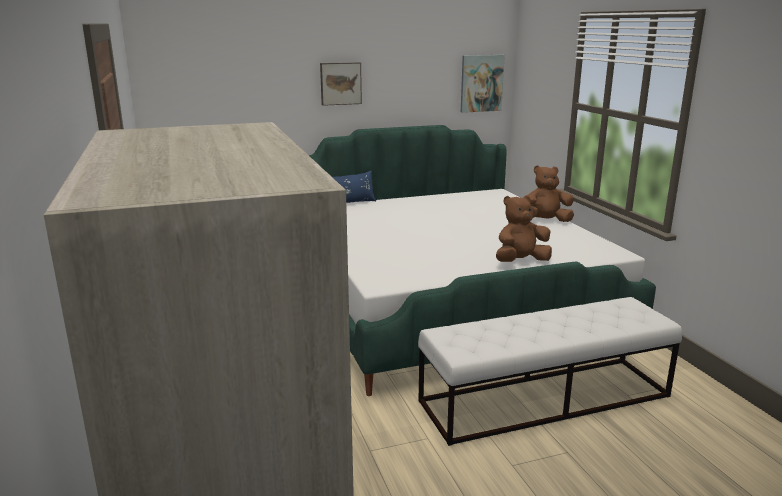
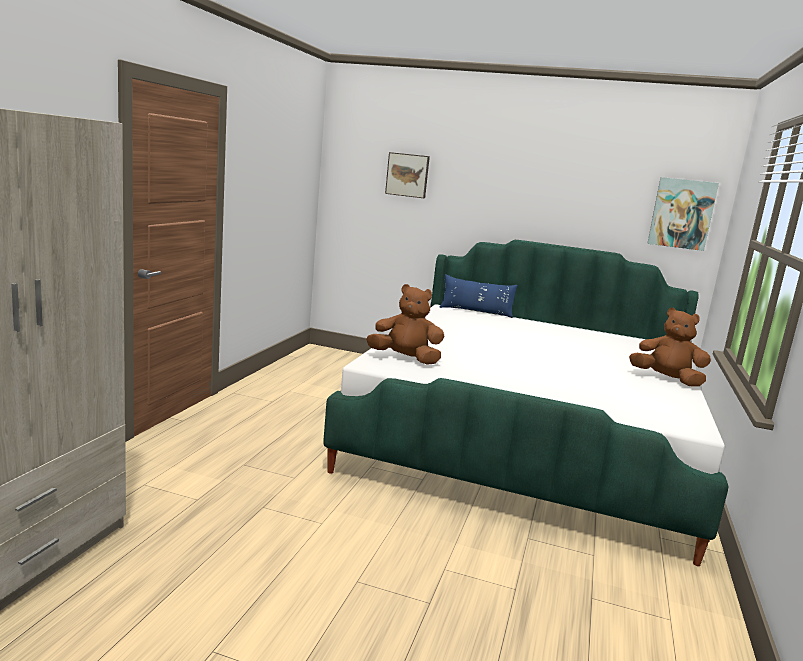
camera: 35 degrees right, 5 degrees down
picture [320,62,362,106] -> picture moved to [385,152,430,198]
white bench [418,297,682,446] -> none
brown plush toy [496,195,552,262] -> brown plush toy moved to [366,284,445,365]

